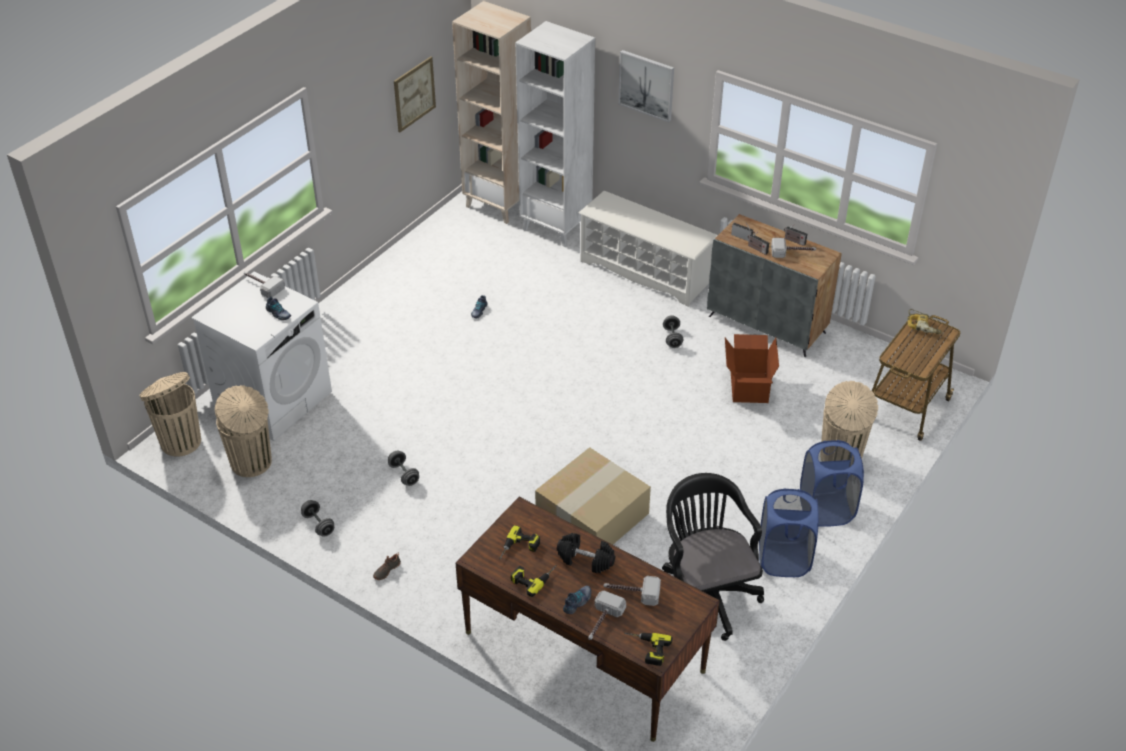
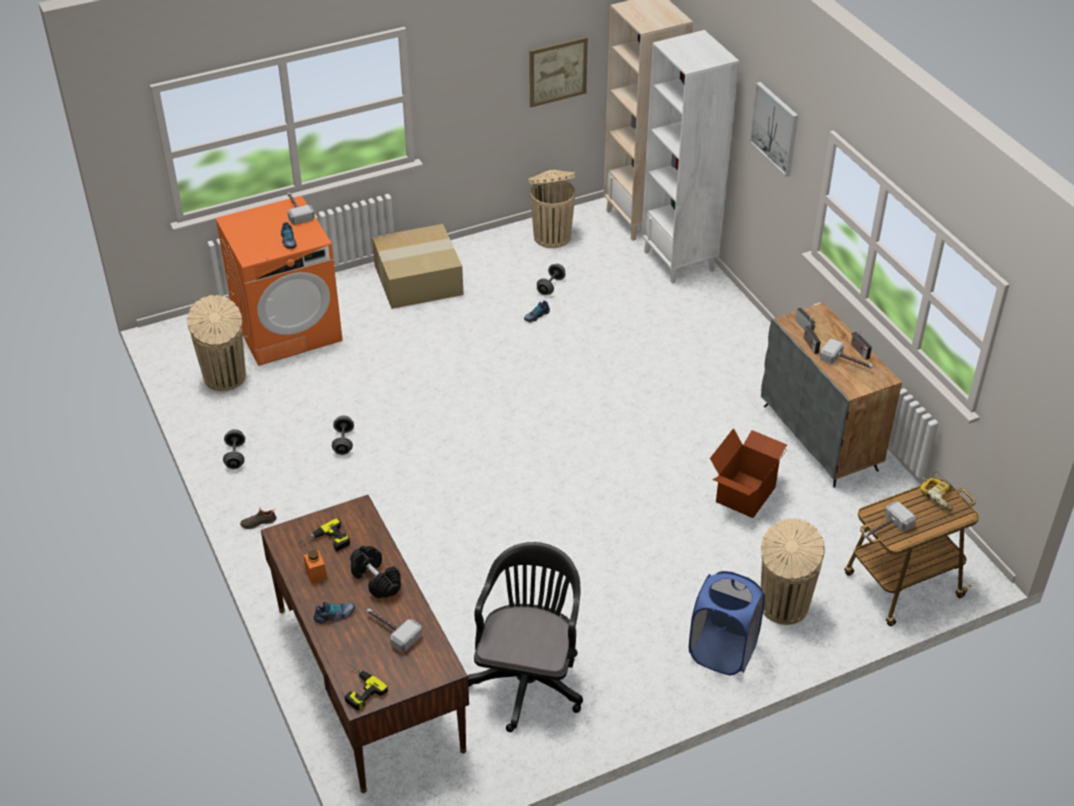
camera: 30 degrees right, 0 degrees up
beige trash can [140,372,201,457] -> beige trash can moved to [528,170,576,248]
white washing machine [191,271,332,441] -> orange washing machine [215,196,343,366]
power drill [511,565,557,597] -> orange jar [304,550,327,584]
cardboard box [535,447,651,545] -> cardboard box moved to [372,224,464,309]
white shoe rack [579,191,718,307] -> none
hammer [588,590,626,640] -> hammer moved to [863,502,916,538]
grey dumbbell [663,315,683,348] -> grey dumbbell moved to [537,264,565,295]
blue laundry basket [759,488,819,577] -> none

